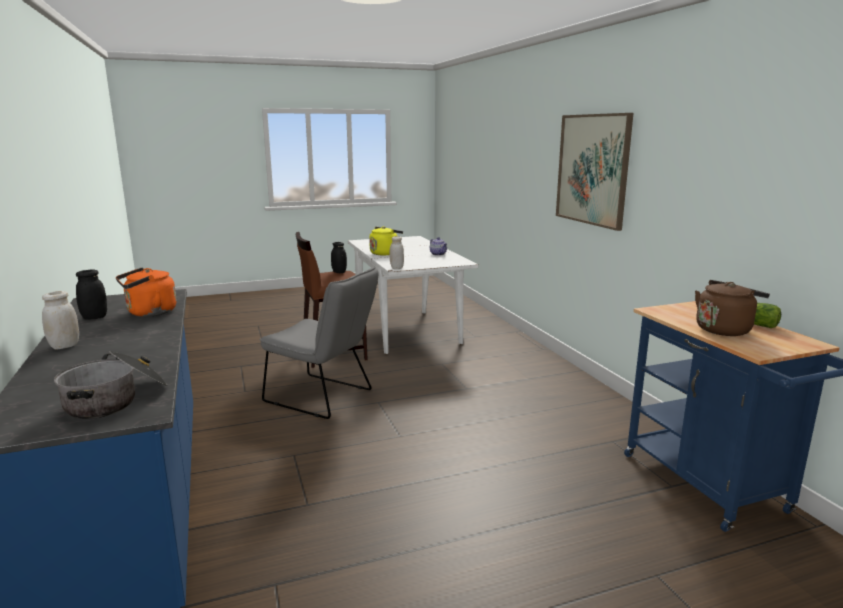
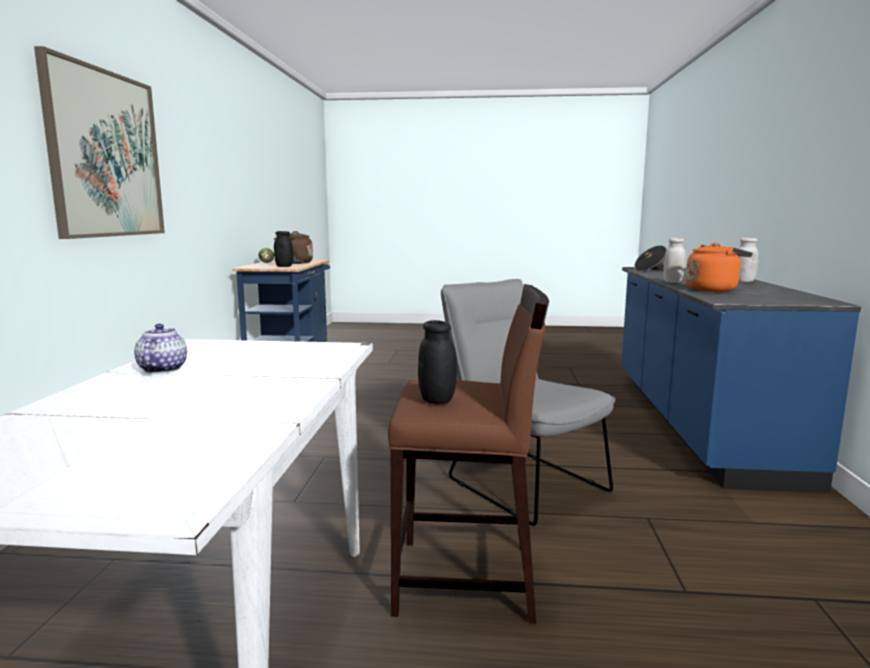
camera: 155 degrees left, 5 degrees down
black jar [76,269,107,320] -> black jar moved to [274,231,293,267]
yellow kettle [369,226,403,255] -> none
white jar [390,236,404,269] -> white jar moved to [663,238,686,283]

